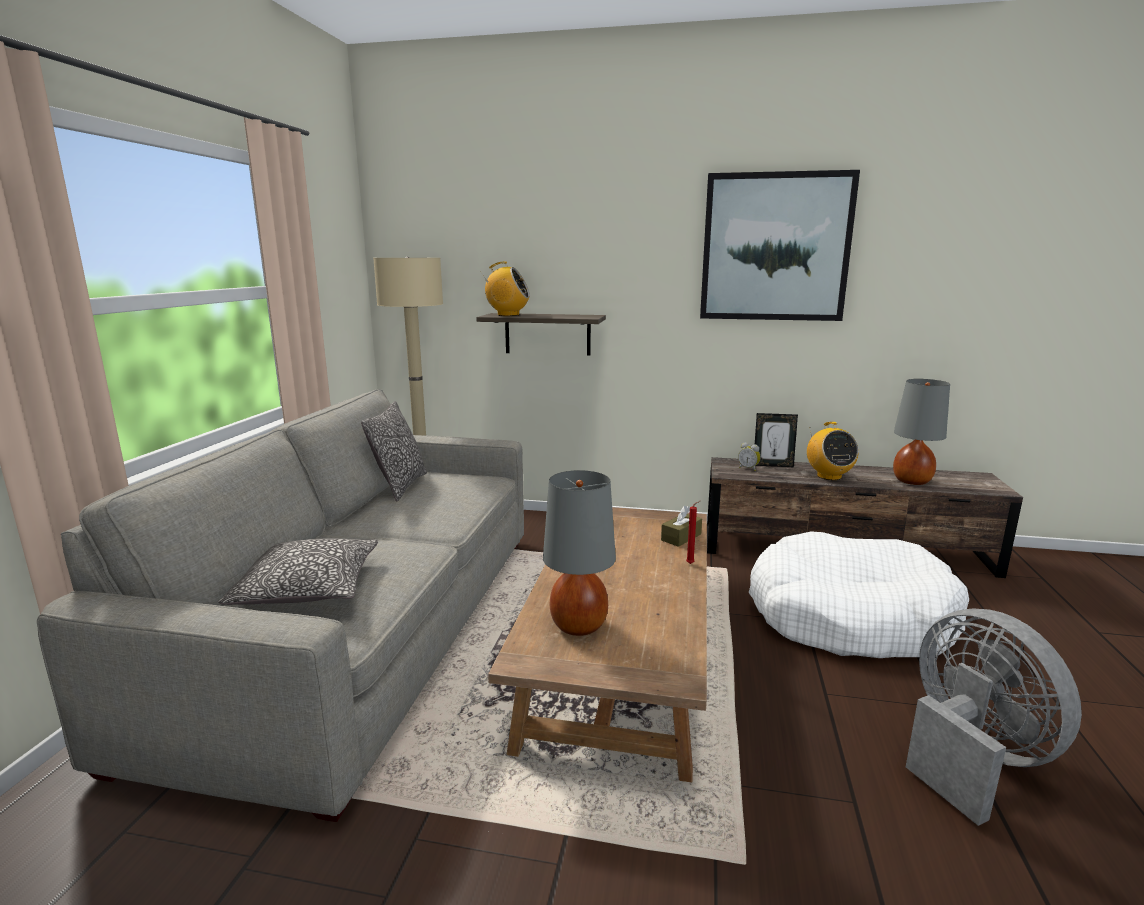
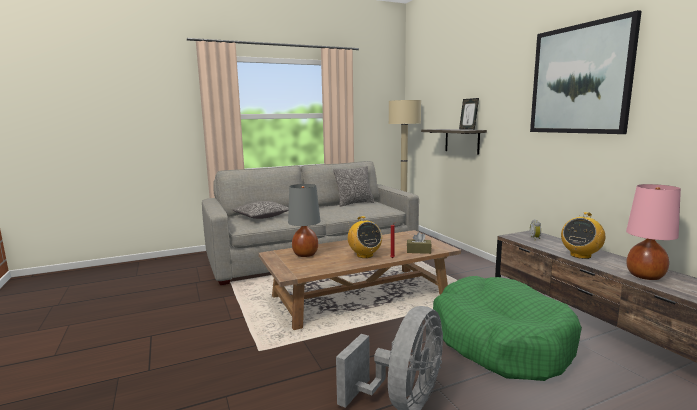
camera: 55 degrees right, 5 degrees down
radio [482,262,530,316] -> radio moved to [348,216,382,258]
white dog bed [749,531,969,658] -> green dog bed [433,276,582,381]
picture frame [755,413,798,467] -> picture frame moved to [459,98,479,130]
grey table lamp [893,379,950,485] -> pink table lamp [626,184,681,280]

